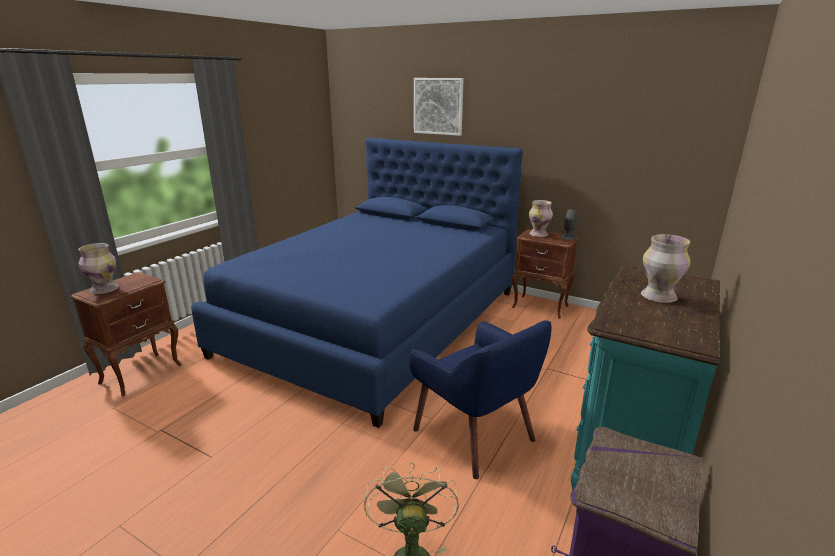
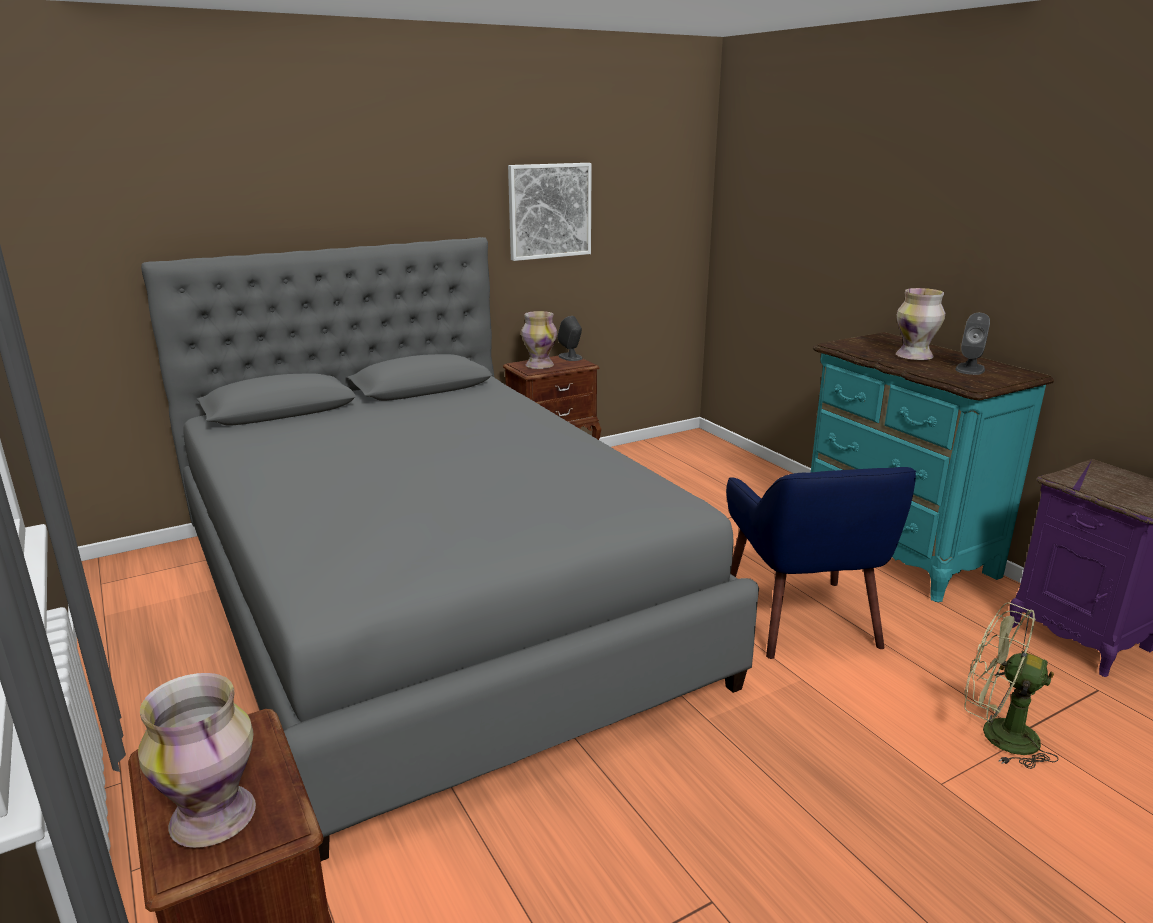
camera: 60 degrees left, 0 degrees up
blue bed [191,138,523,428] -> grey bed [141,237,759,861]
blue armchair [409,320,552,479] -> blue armchair turned 90 degrees clockwise [726,467,916,659]
picture [414,78,464,136] -> picture moved to [508,163,592,261]
none -> grey speaker [956,313,990,375]

